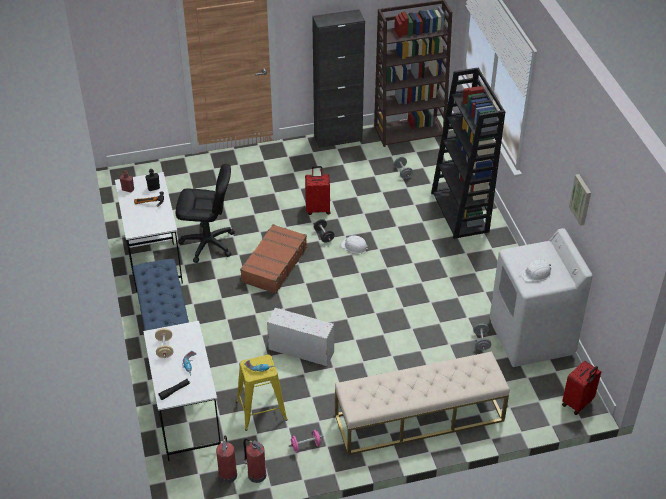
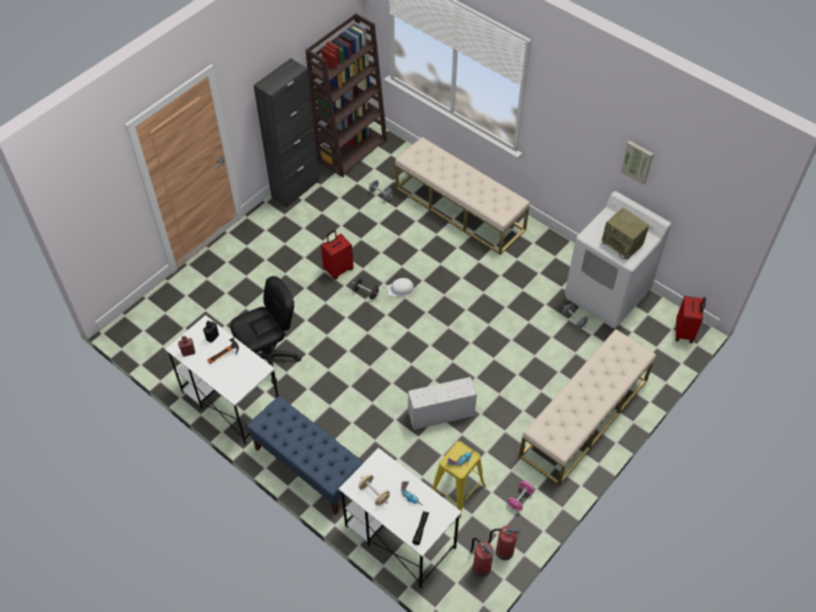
camera: 35 degrees left, 10 degrees up
brown suitcase [240,224,307,294] -> none
black bookcase [431,67,505,239] -> beige bench [395,137,530,255]
white hard hat [520,260,551,282] -> radio [602,208,649,260]

